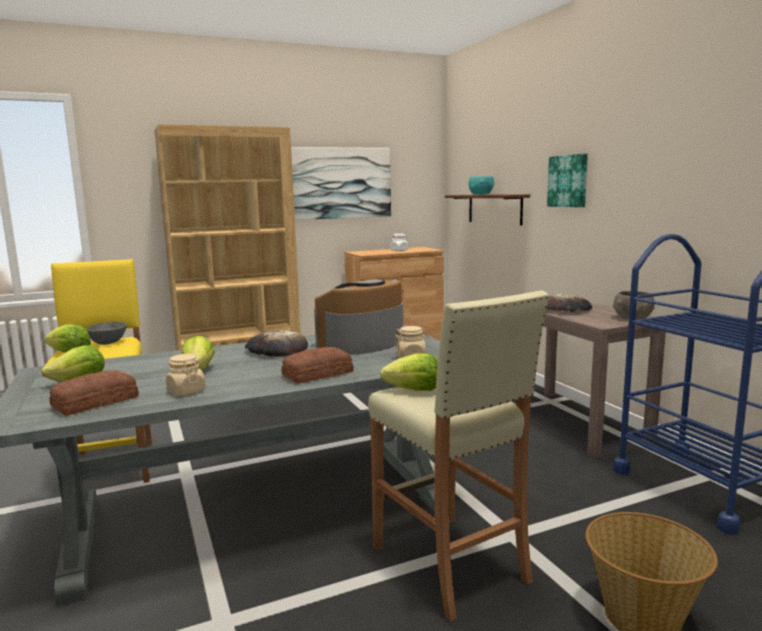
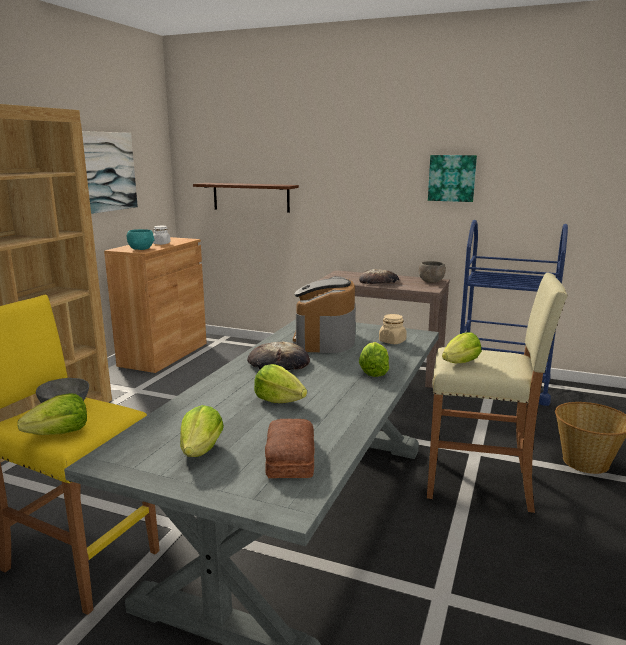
camera: 45 degrees left, 5 degrees up
beige jar [166,354,206,396] -> none
bread [281,347,354,384] -> lettuce [359,342,389,377]
turquoise bowl [469,176,494,195] -> turquoise bowl moved to [127,229,155,250]
picture [547,154,588,207] -> picture moved to [428,155,477,202]

